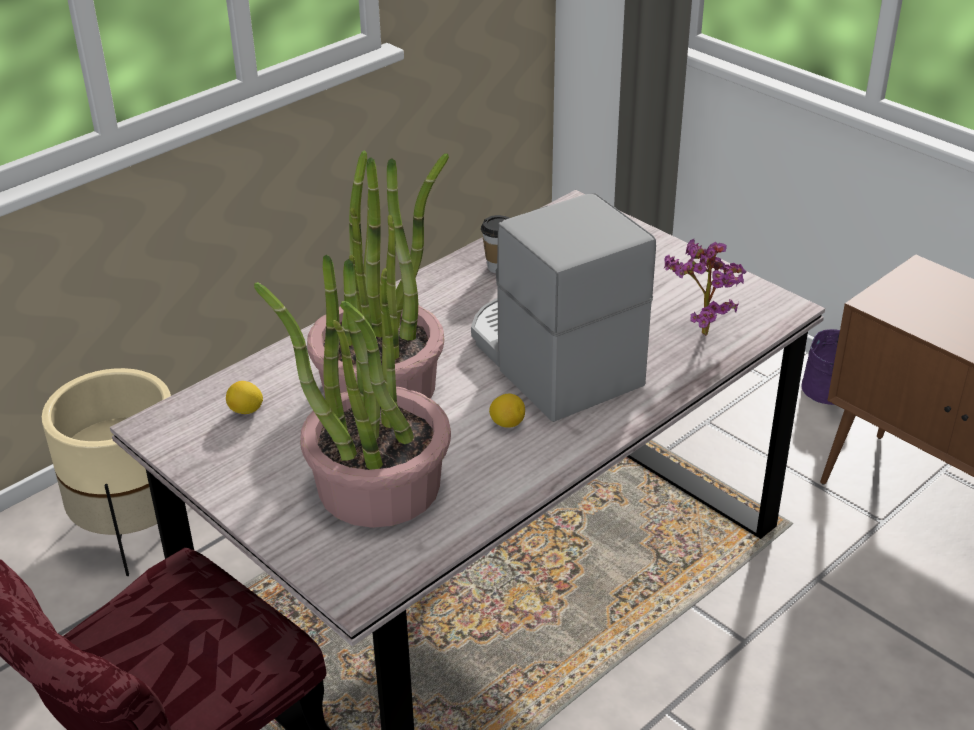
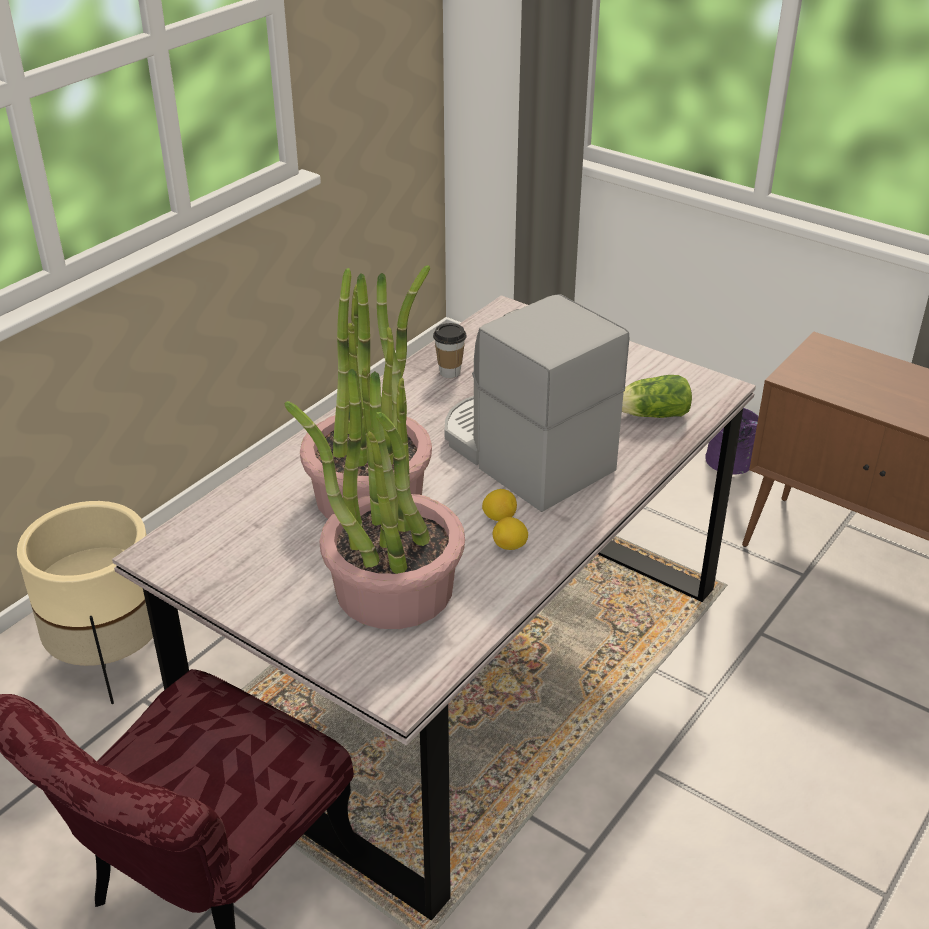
camera: 10 degrees left, 0 degrees up
lemon [226,381,263,414] -> lemon moved to [493,517,528,550]
potted plant [664,239,746,336] -> lettuce [622,375,692,418]

